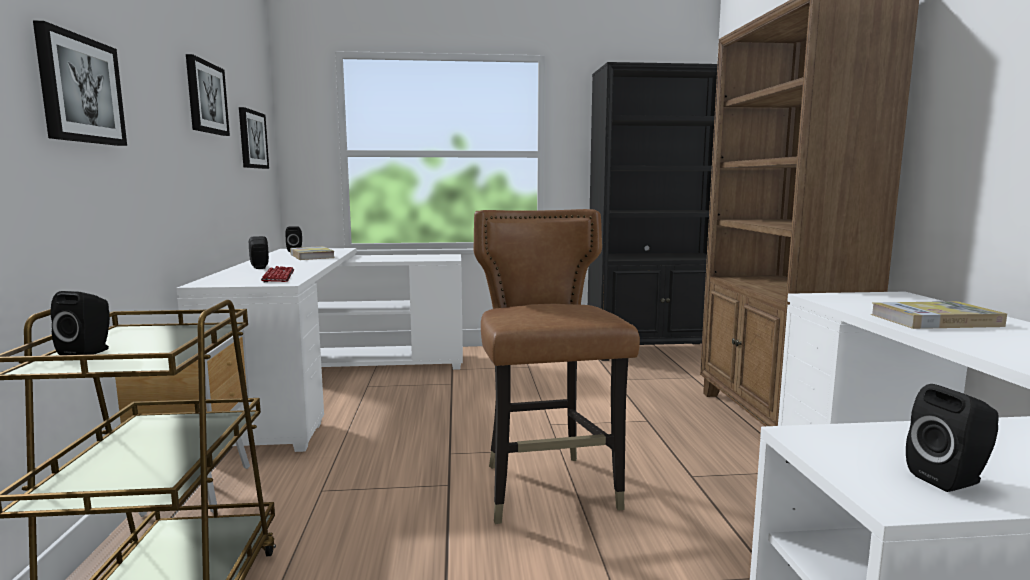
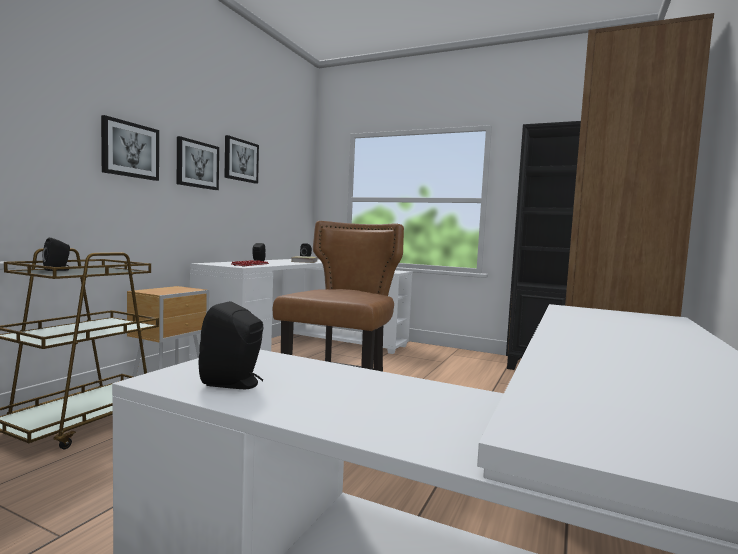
camera: 30 degrees right, 5 degrees down
picture [239,107,269,169] -> picture moved to [177,136,219,190]
book [871,301,1007,329] -> none

